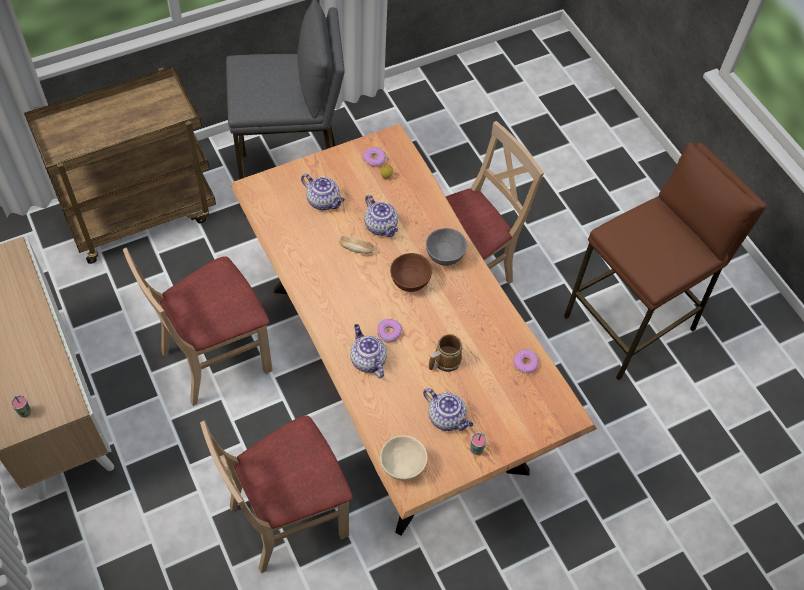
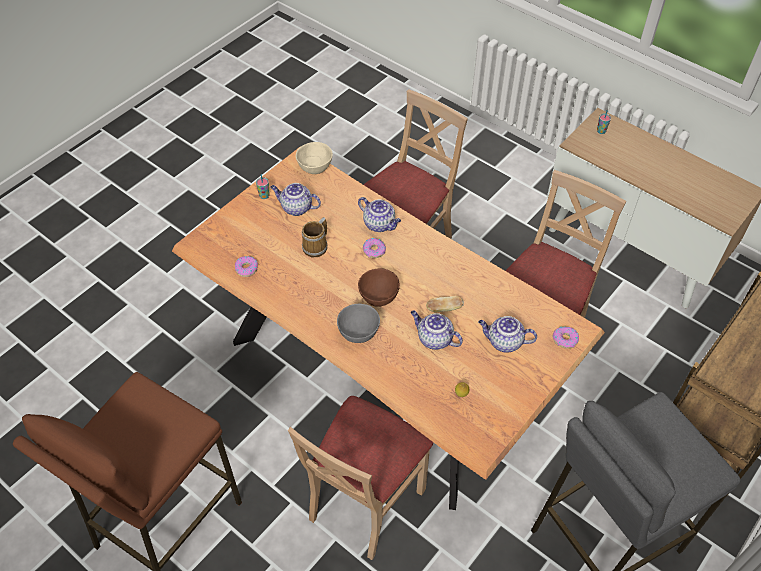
camera: 160 degrees right, 5 degrees down
donut [362,147,386,167] -> donut moved to [552,327,579,349]

